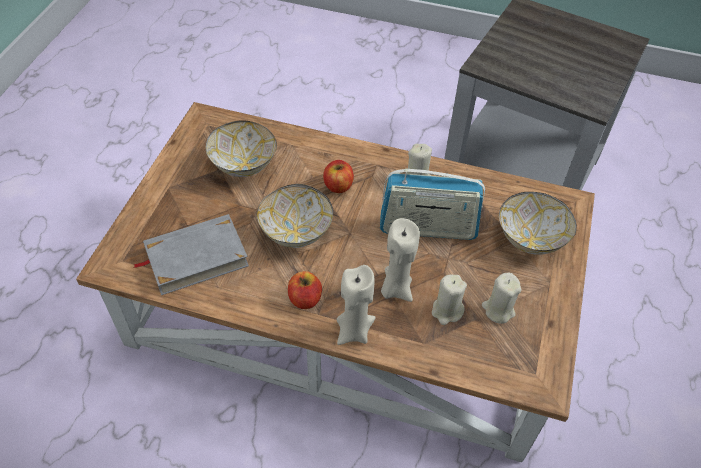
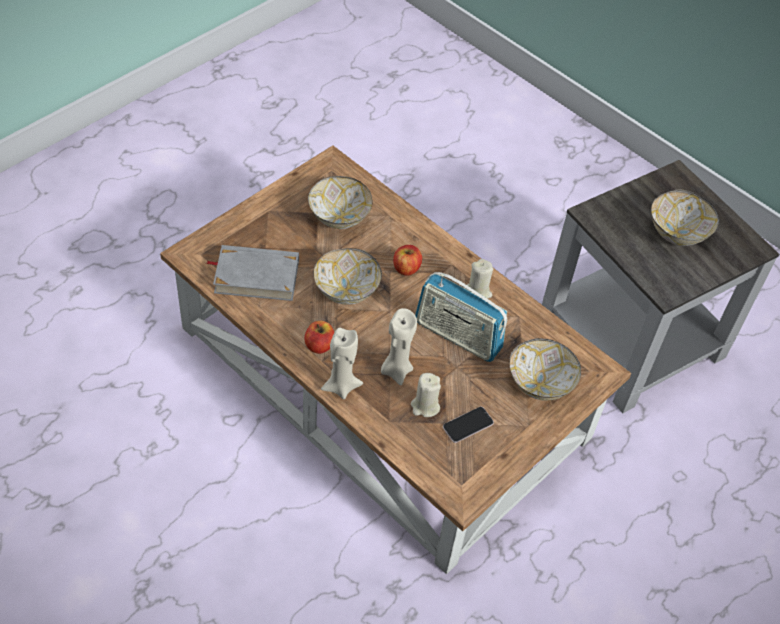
camera: 25 degrees right, 0 degrees up
beige candle [482,273,521,324] -> phone [443,407,494,443]
none -> bowl [651,189,719,246]

